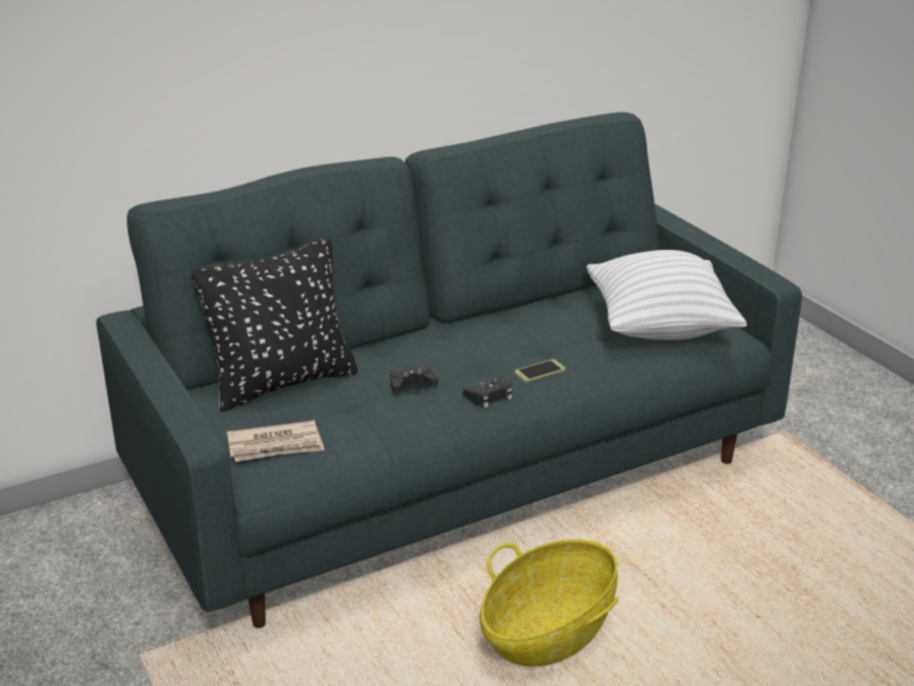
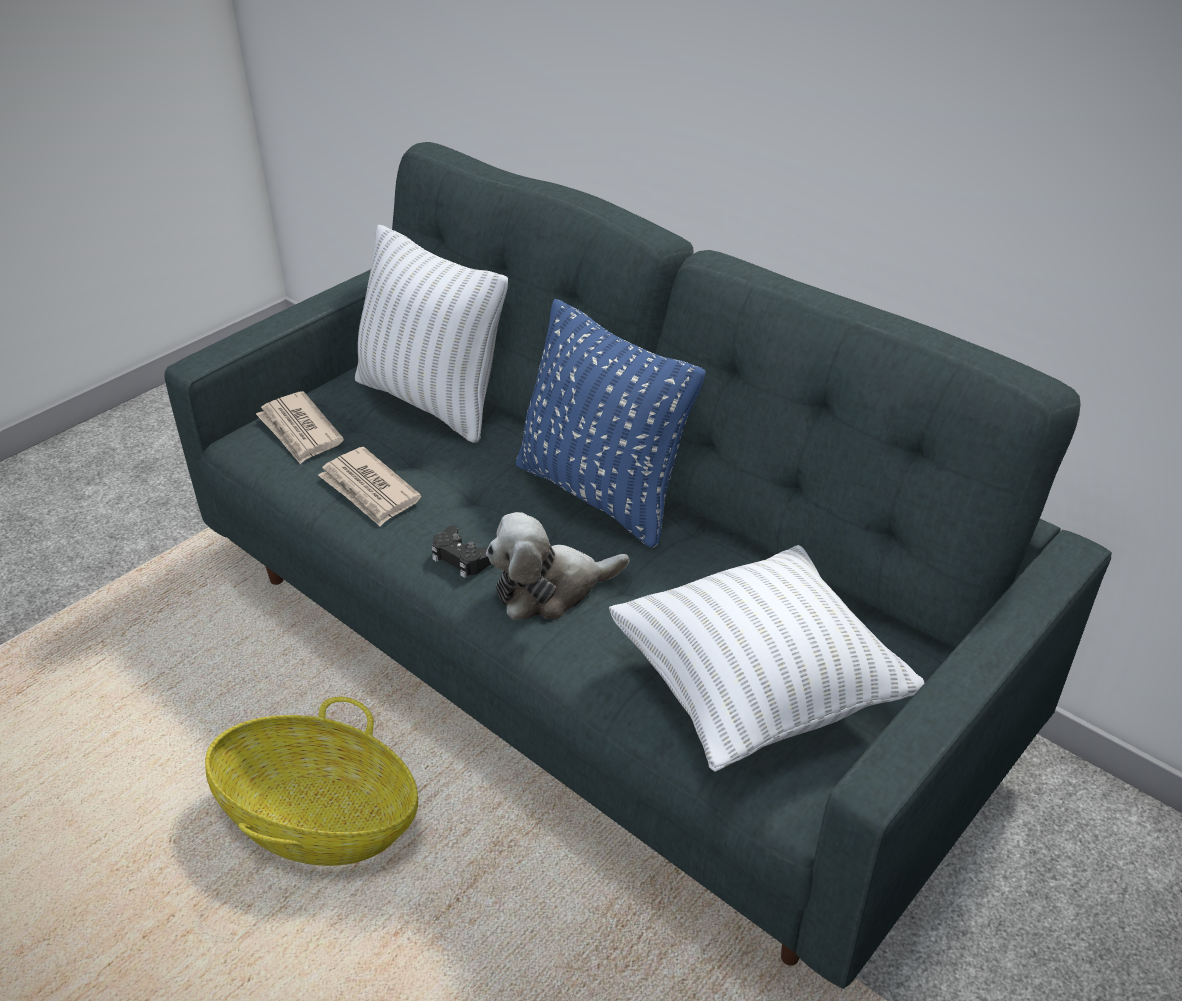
camera: 70 degrees right, 10 degrees up
black pillow [191,237,358,412] -> white pillow [355,224,508,443]
black game controller [390,364,438,393] -> none
phone [514,359,566,383] -> plush toy [486,512,629,620]
none -> newspaper [318,447,422,527]
none -> blue pillow [516,299,706,548]

